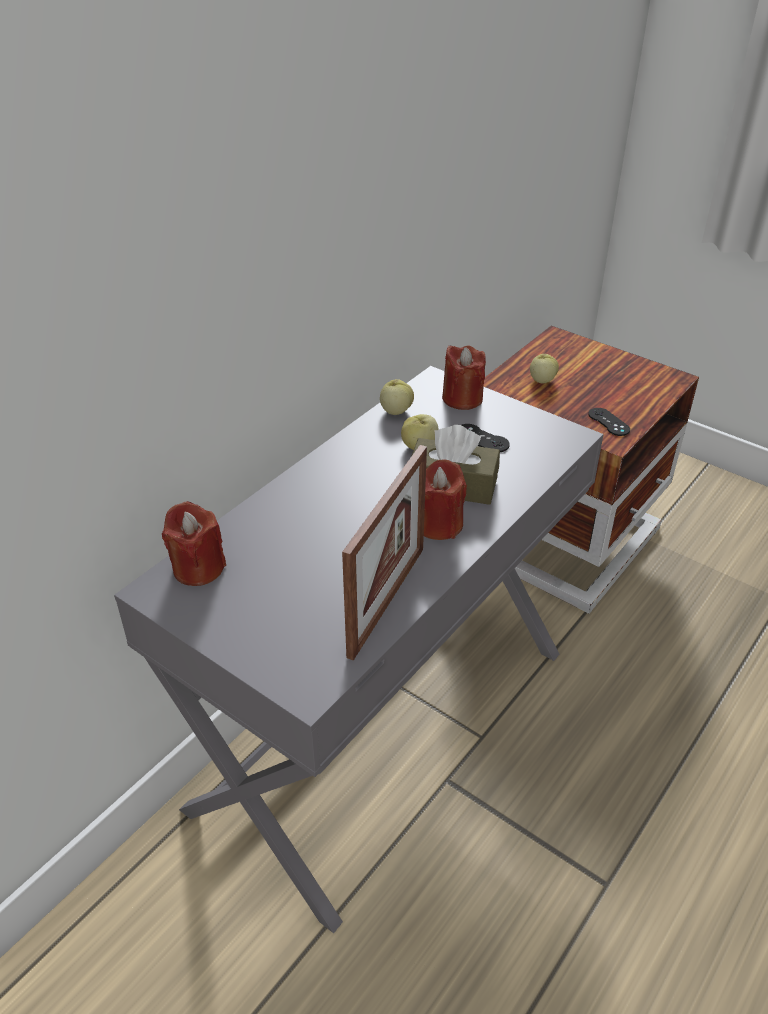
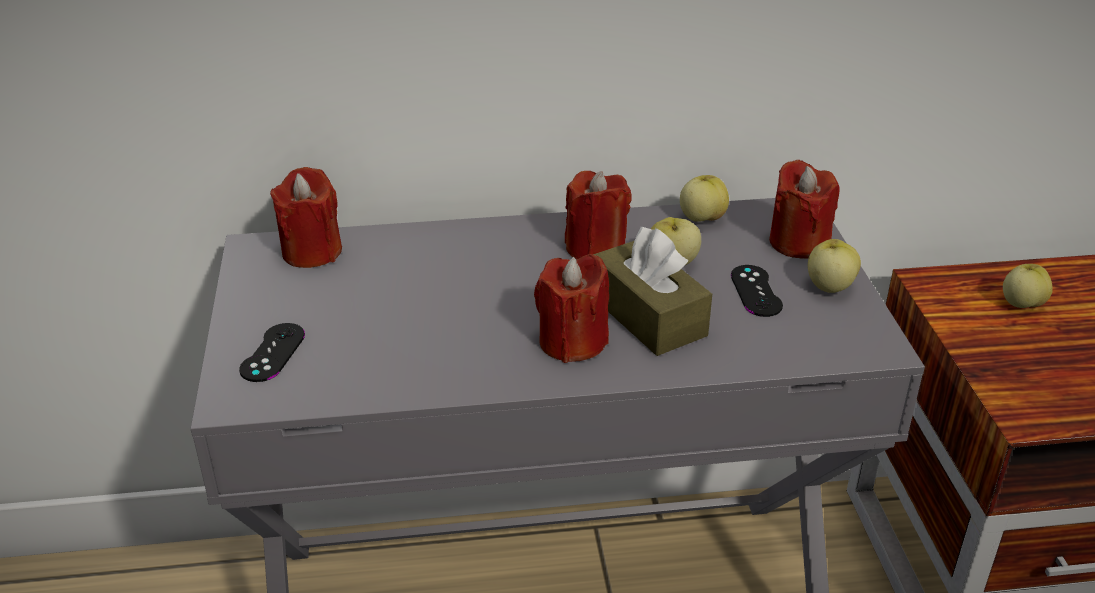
camera: 45 degrees right, 5 degrees down
picture frame [342,445,427,661] -> none
black game controller [588,408,630,436] -> black game controller moved to [239,323,305,382]
none -> red candle [565,171,632,259]
none -> apple [808,239,861,293]

